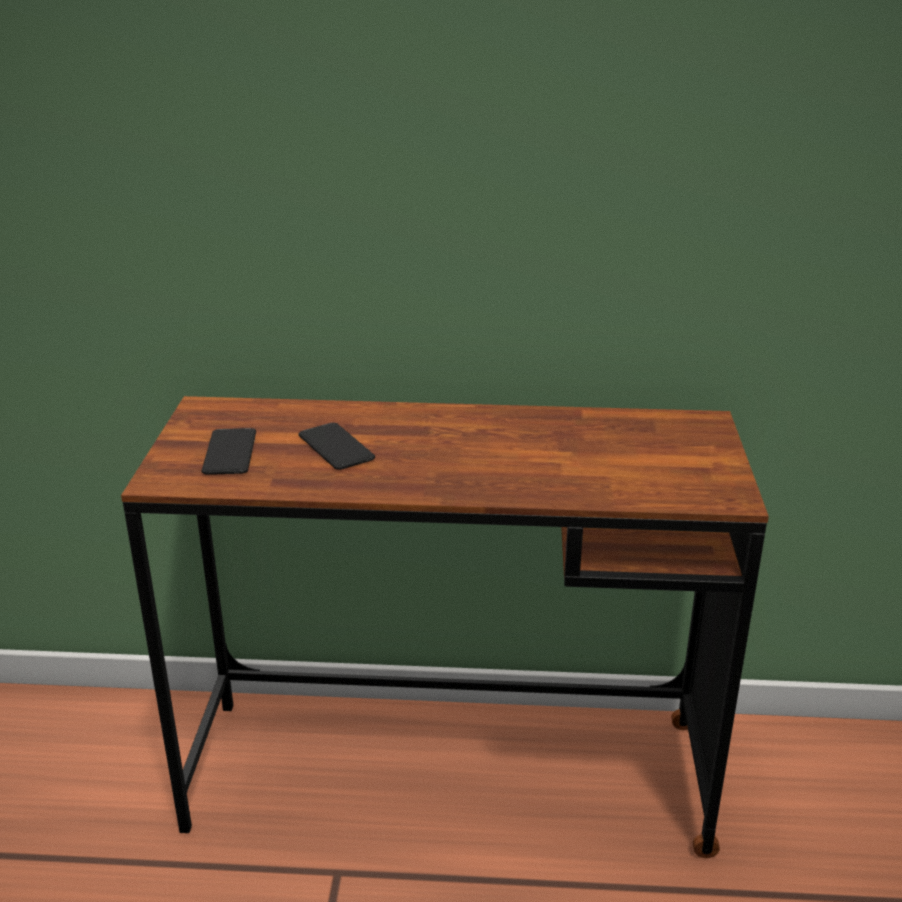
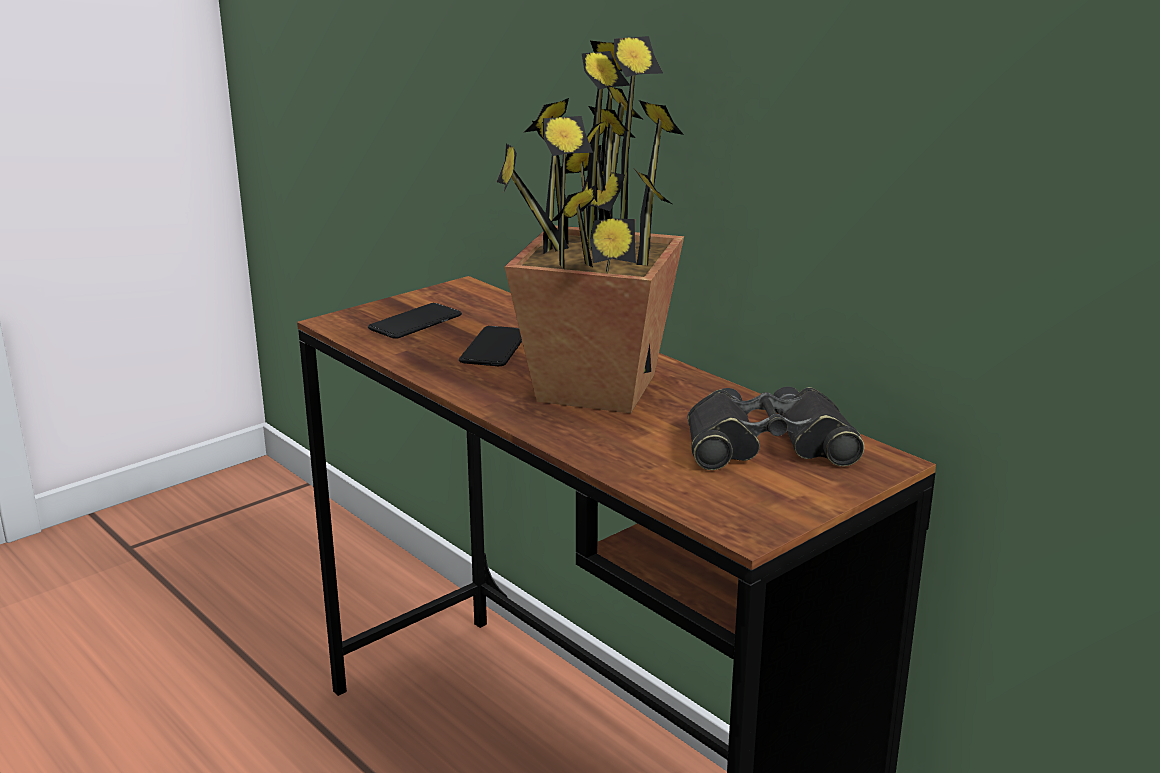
camera: 45 degrees right, 5 degrees down
none -> potted plant [497,36,684,413]
none -> black binoculars [687,386,864,470]

